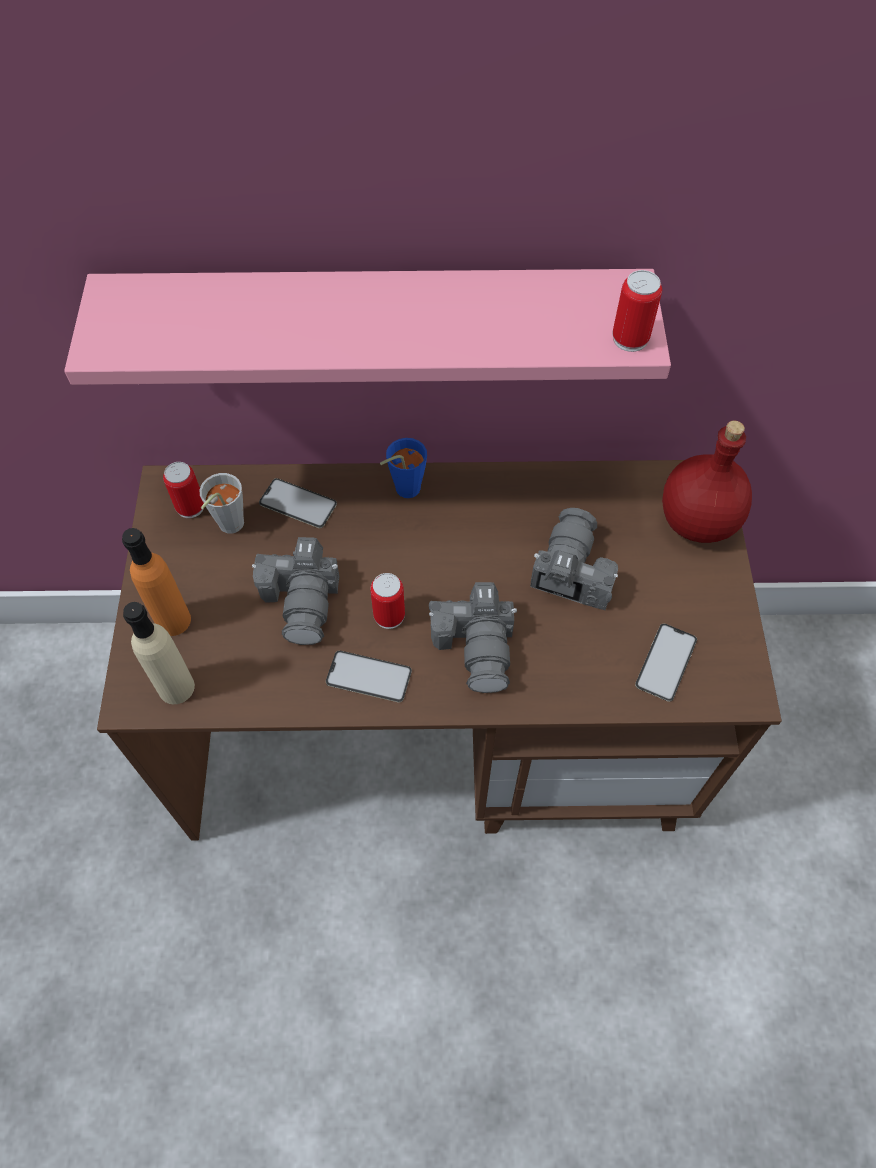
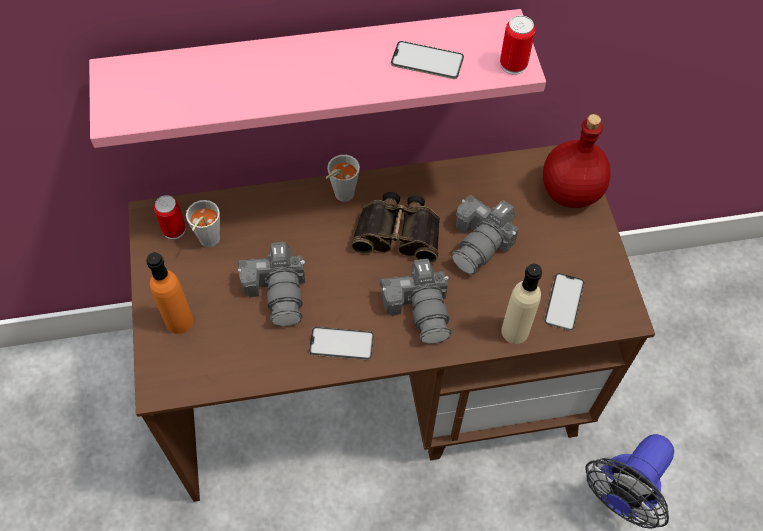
camera: 10 degrees left, 0 degrees up
beige bottle [123,602,195,704] -> beige bottle moved to [501,264,542,344]
phone [259,478,337,528] -> phone moved to [391,41,464,79]
can [370,573,405,629] -> none
blue cup [380,438,427,498] -> grey cup [326,155,360,202]
camera [530,508,618,610] -> camera turned 150 degrees counterclockwise [451,195,519,275]
none -> binoculars [351,192,440,263]
none -> fan [585,434,674,529]

